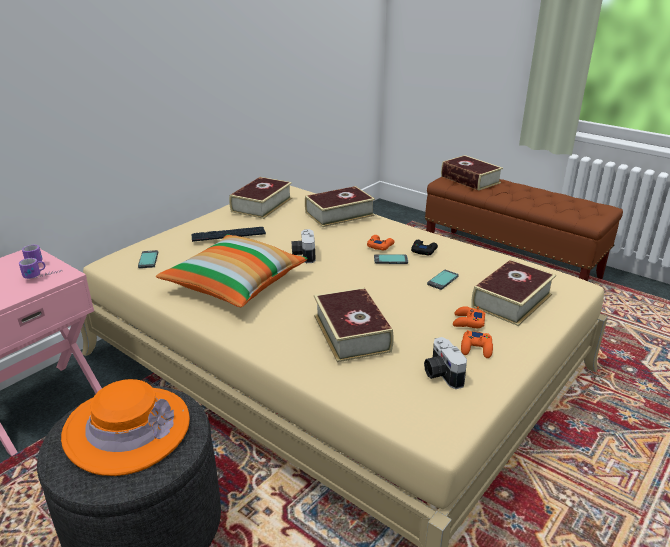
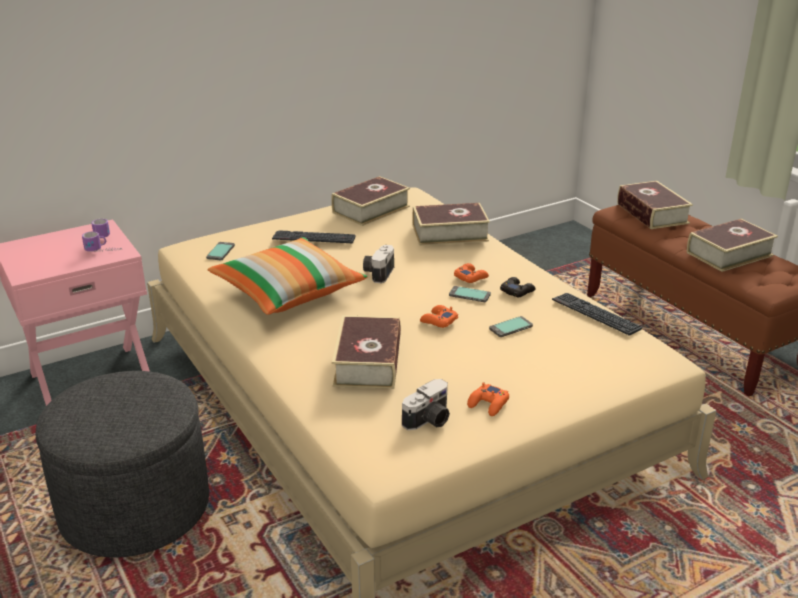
camera: 20 degrees right, 0 degrees up
orange hat [61,379,190,476] -> none
camera [424,337,467,389] -> camera turned 135 degrees counterclockwise [402,379,450,430]
orange game controller [453,306,485,328] -> orange game controller moved to [420,305,458,328]
book [472,260,556,326] -> book moved to [687,219,778,272]
none -> keyboard [552,293,643,336]

